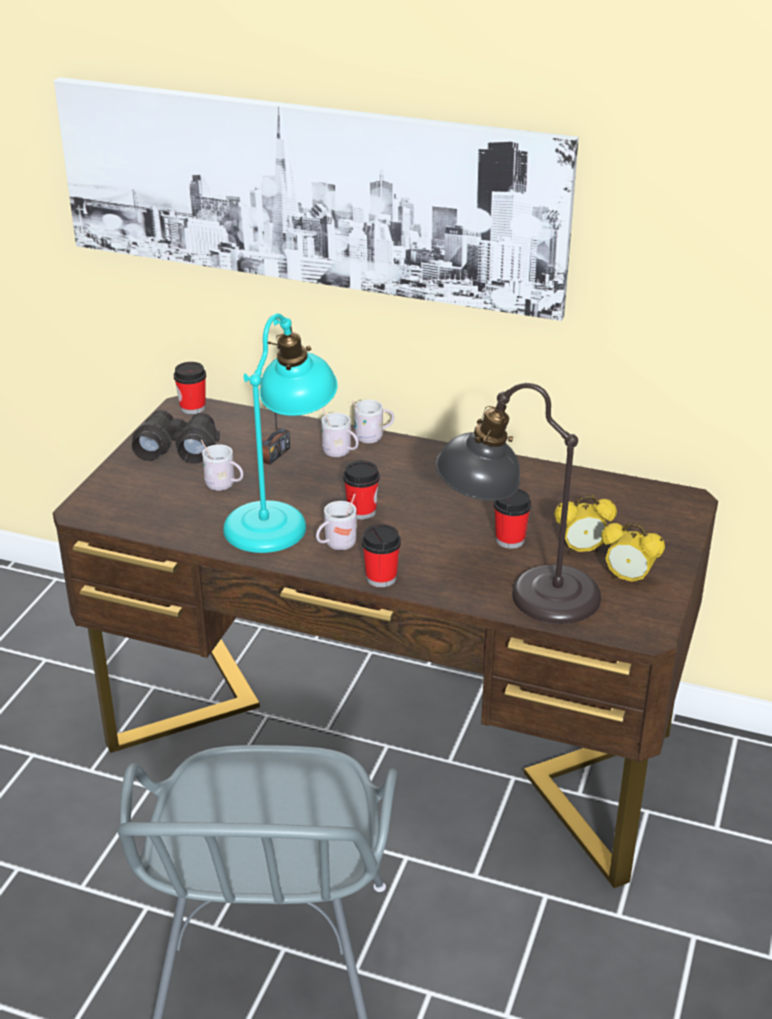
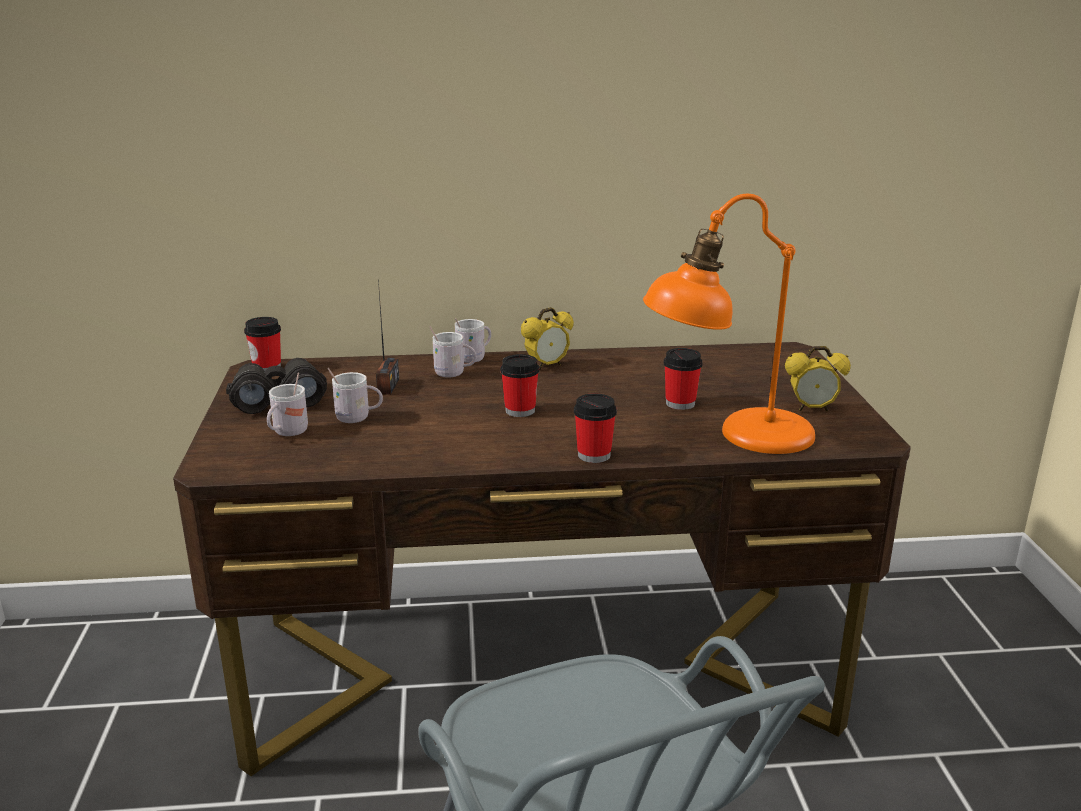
camera: 25 degrees left, 10 degrees down
picture [54,77,579,321] -> none
turquoise table lamp [223,313,338,553] -> none
white mug [316,493,357,550] -> white mug moved to [267,373,308,436]
grey table lamp [436,383,601,624] -> orange table lamp [643,194,815,454]
alarm clock [554,495,617,554] -> alarm clock moved to [521,307,574,370]

